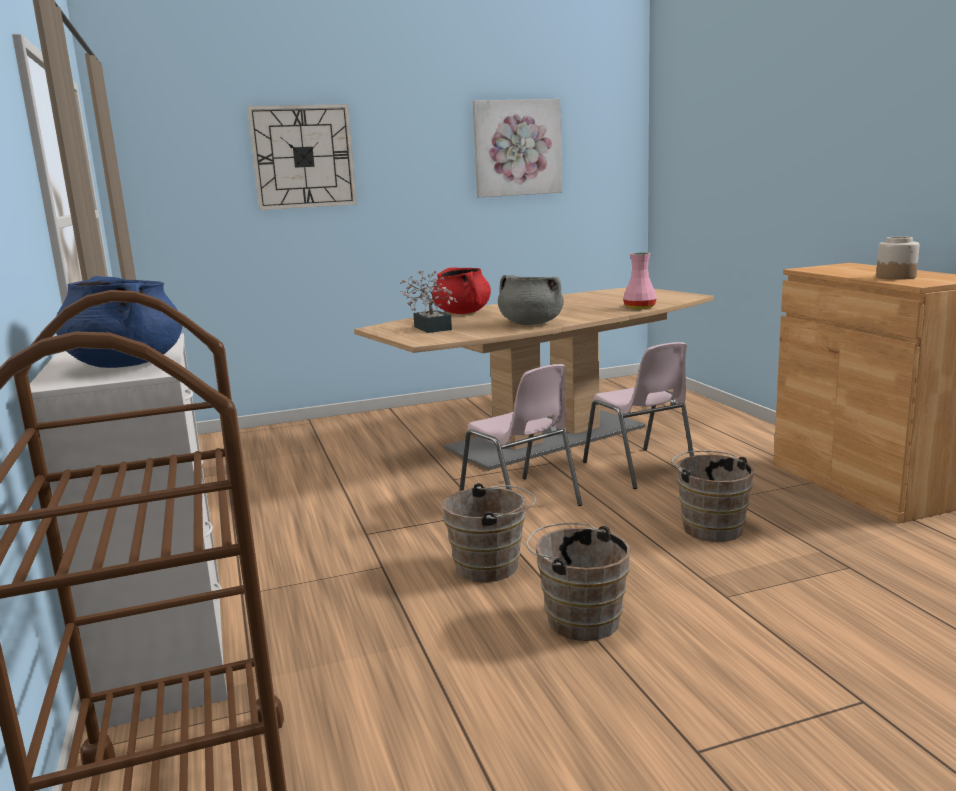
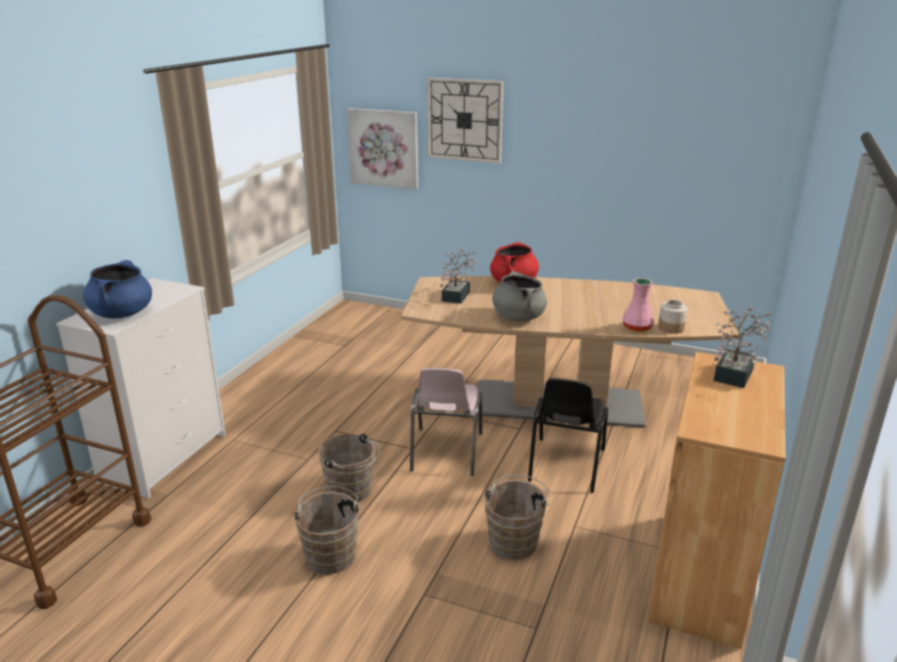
camera: 40 degrees right, 10 degrees up
picture [473,99,562,197] -> picture moved to [347,108,418,190]
pink chair [583,342,694,489] -> black chair [528,378,608,493]
jar [876,236,919,280] -> jar moved to [658,300,687,334]
none -> potted plant [714,307,771,388]

